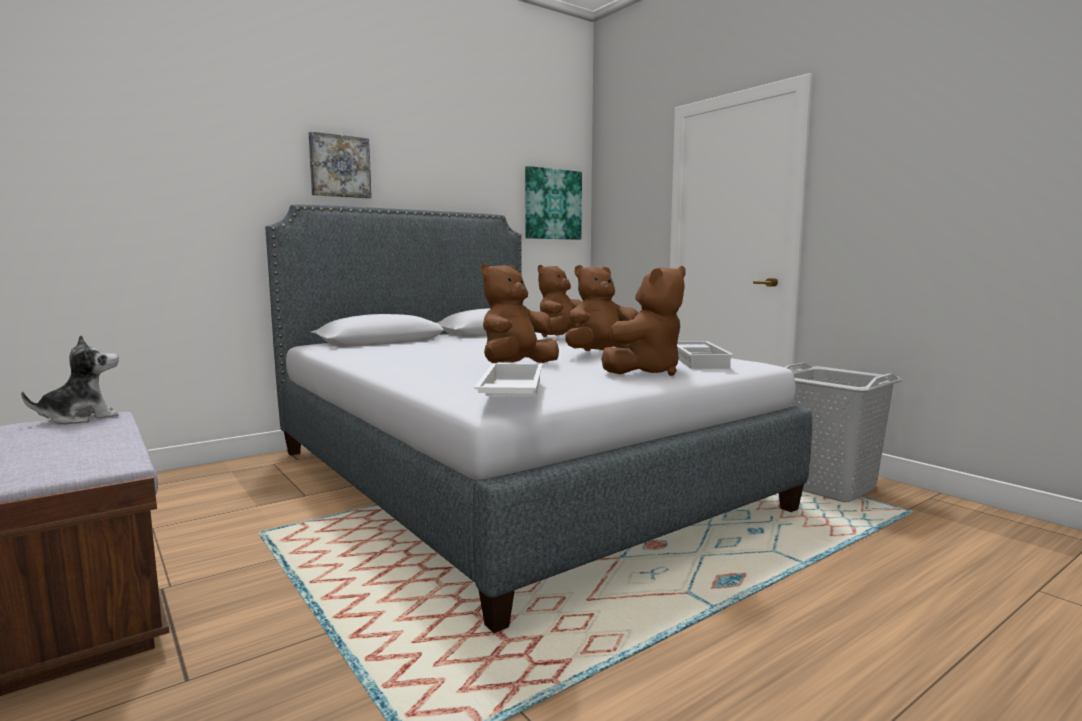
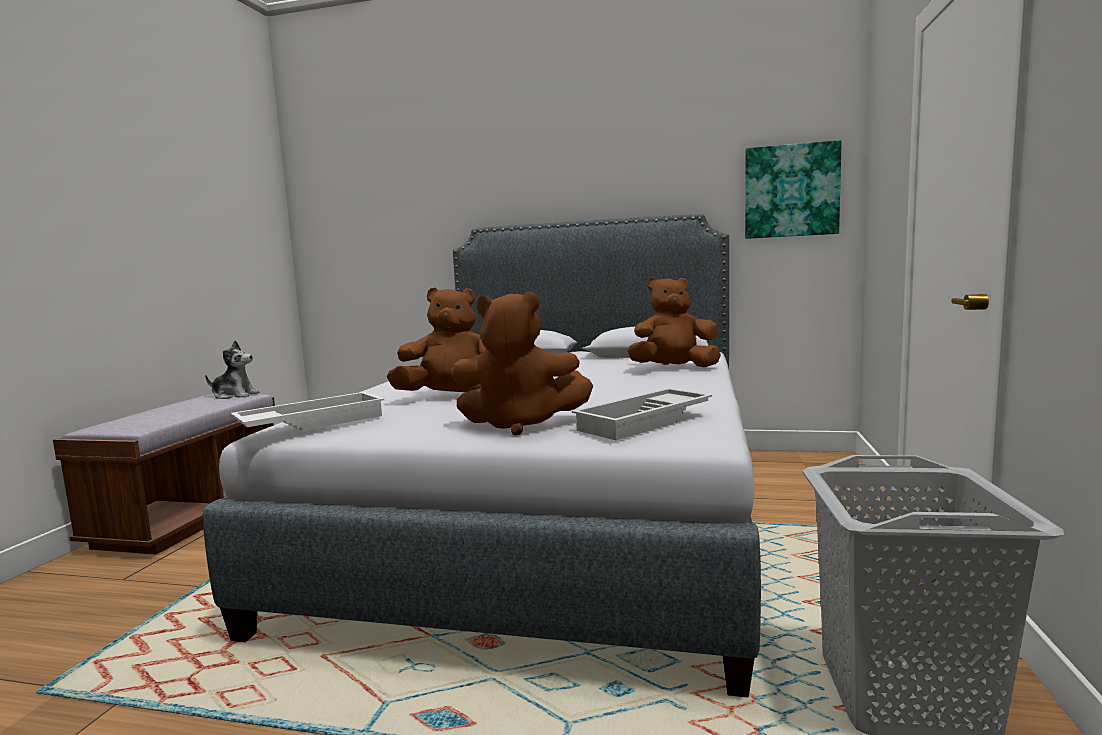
camera: 50 degrees right, 0 degrees up
picture [309,132,372,199] -> none
brown plush toy [565,265,639,351] -> none

